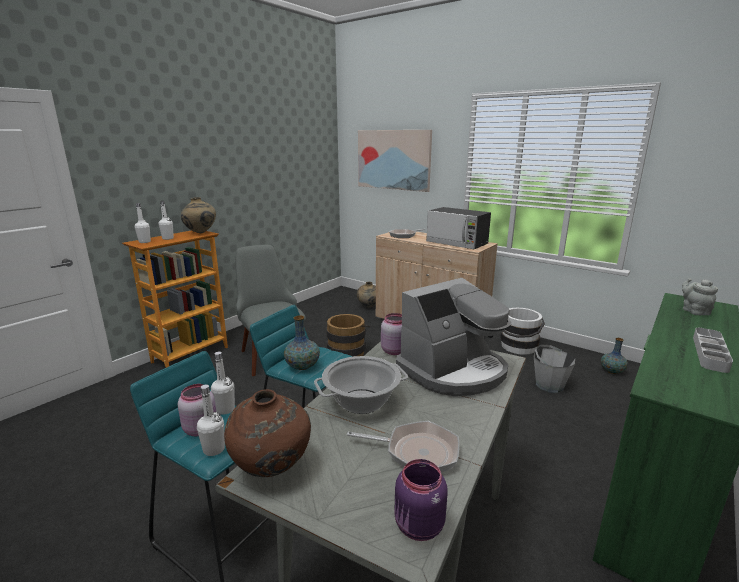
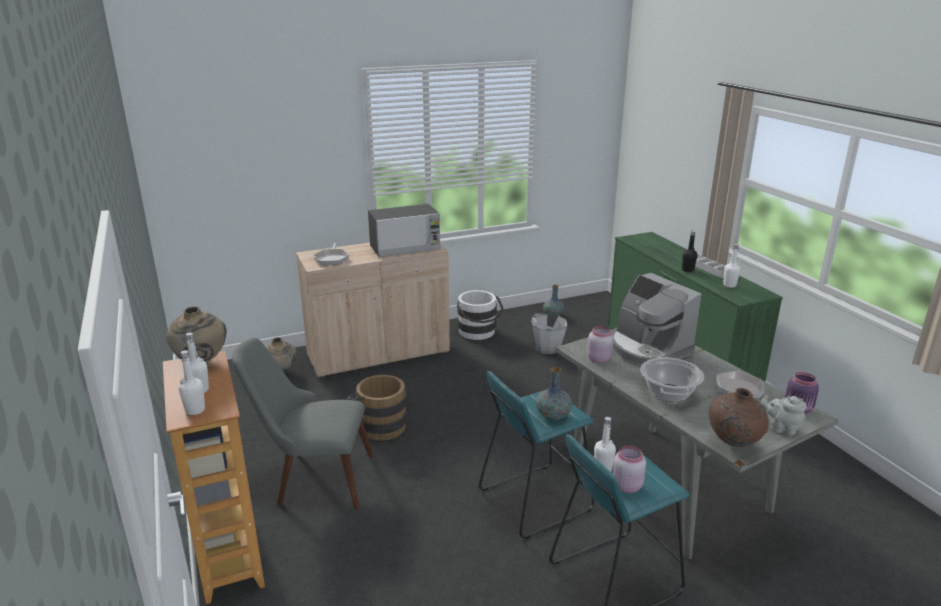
camera: 60 degrees left, 5 degrees up
white bottle [197,384,225,456] -> white bottle moved to [723,244,740,288]
picture [358,130,432,192] -> none
coffee machine [396,278,511,396] -> coffee machine turned 150 degrees clockwise [611,273,701,366]
grey teapot [682,278,718,315] -> grey teapot moved to [761,395,806,436]
none -> black bottle [682,231,698,272]

